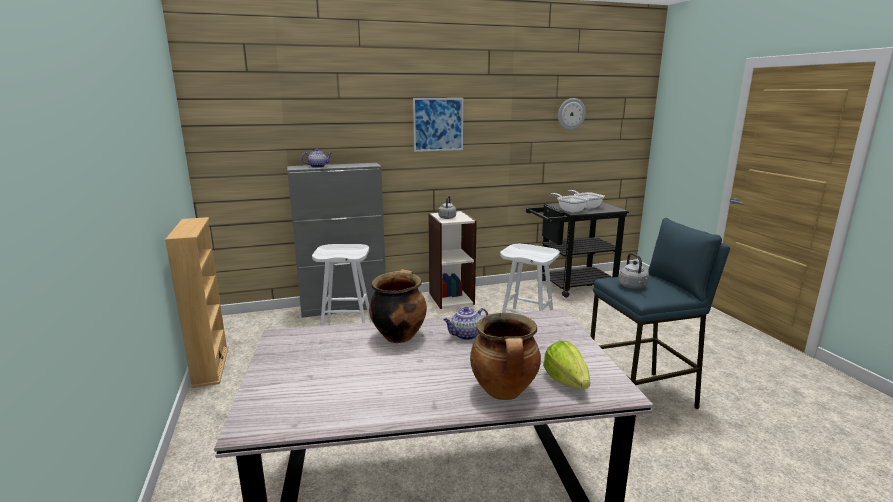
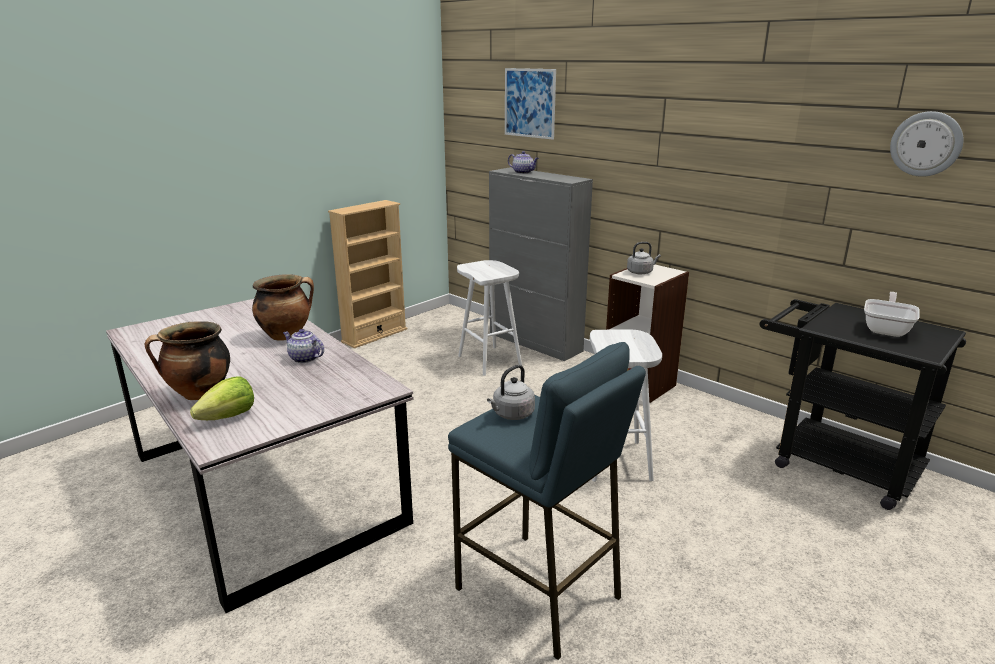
camera: 60 degrees right, 5 degrees up
picture [413,98,463,152] -> picture moved to [505,68,556,140]
frying pan [550,193,589,213] -> none

